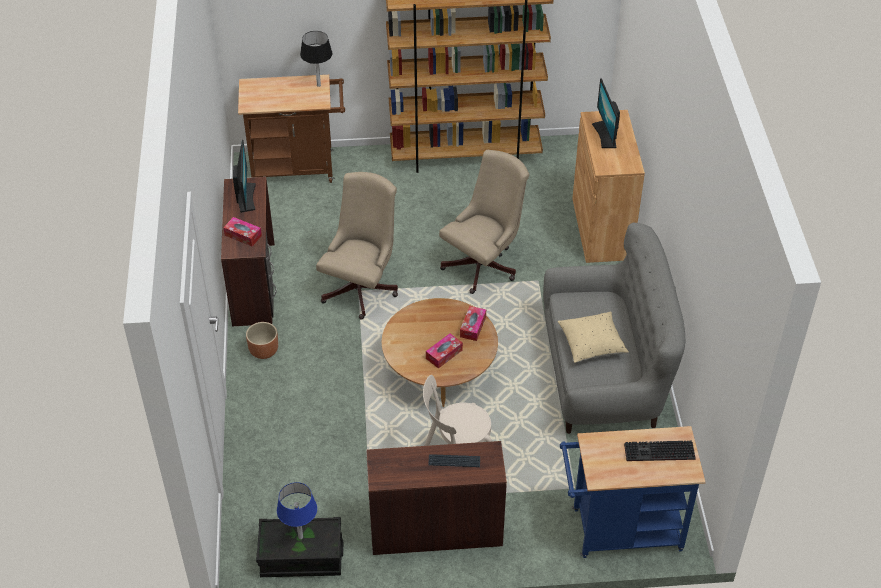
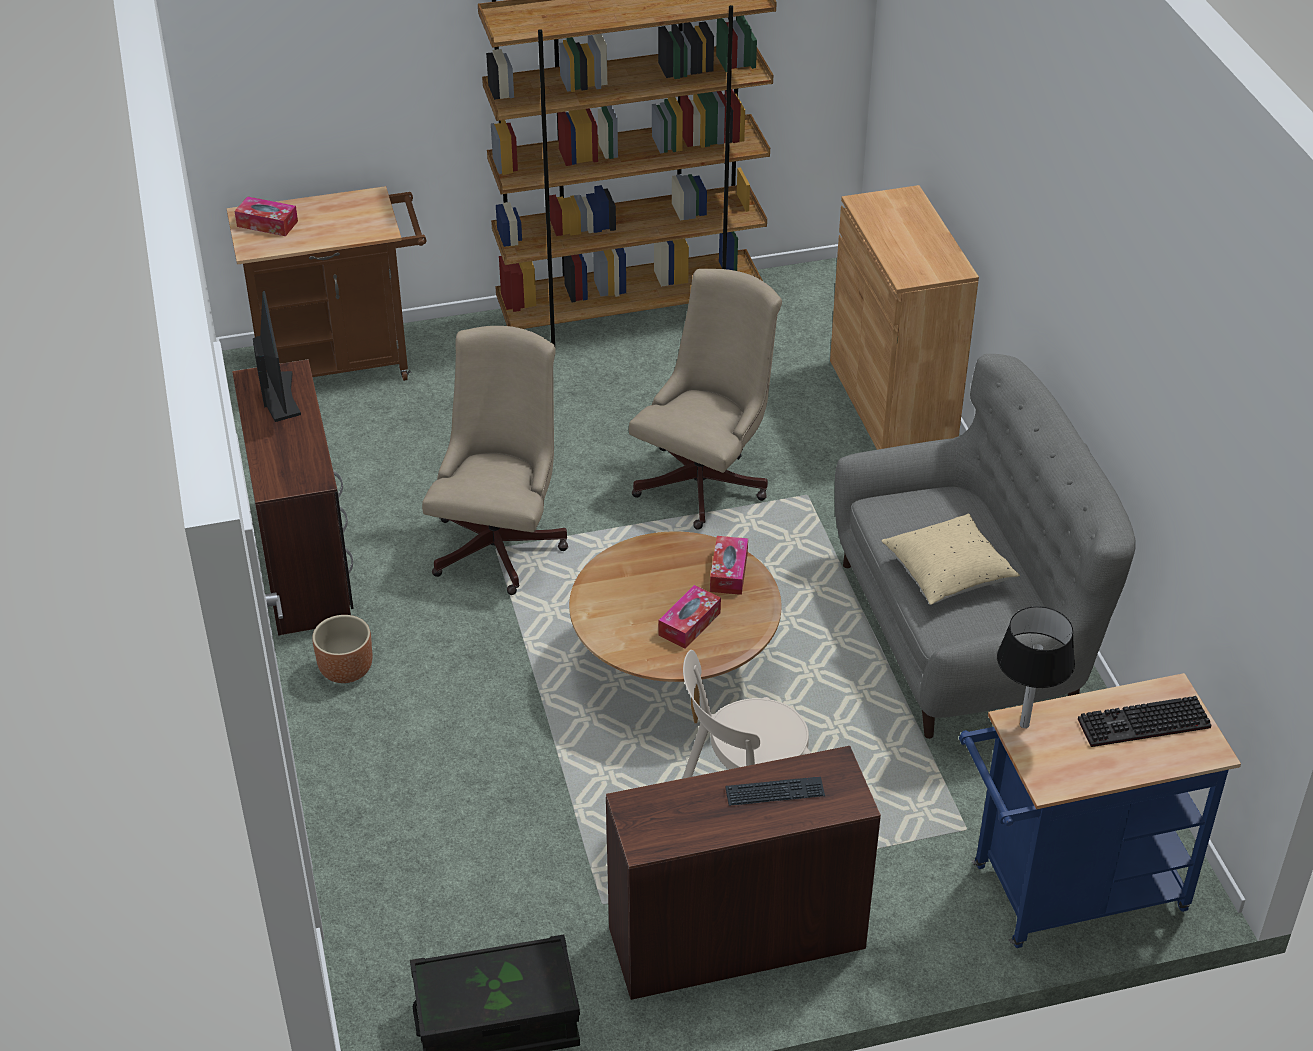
camera: 10 degrees left, 5 degrees down
tissue box [223,217,262,246] -> tissue box moved to [235,196,298,236]
blue table lamp [277,482,317,539] -> none
black table lamp [300,31,332,87] -> black table lamp moved to [997,606,1075,728]
monitor [592,78,620,148] -> none

